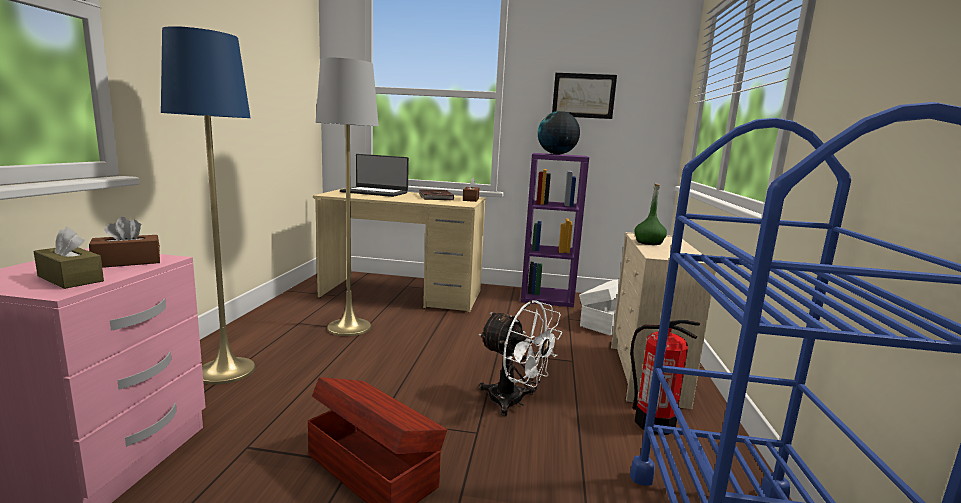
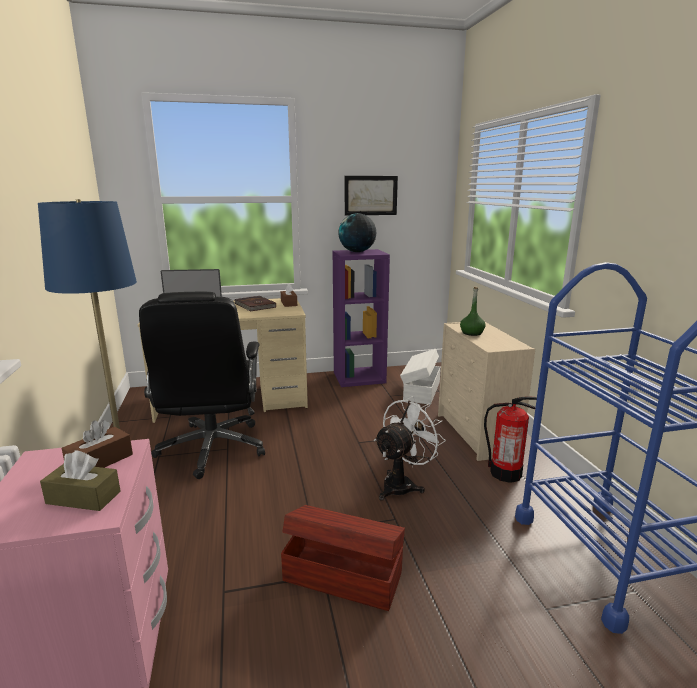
camera: 20 degrees left, 5 degrees up
grey floor lamp [316,58,379,336] -> black office chair [139,292,265,479]
white fan [479,300,562,416] -> white fan turned 60 degrees counterclockwise [374,396,446,501]

